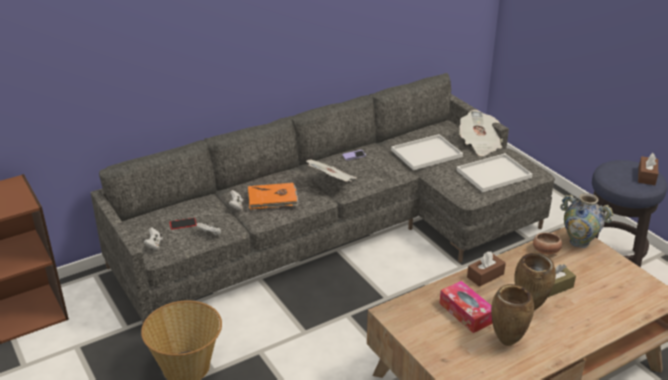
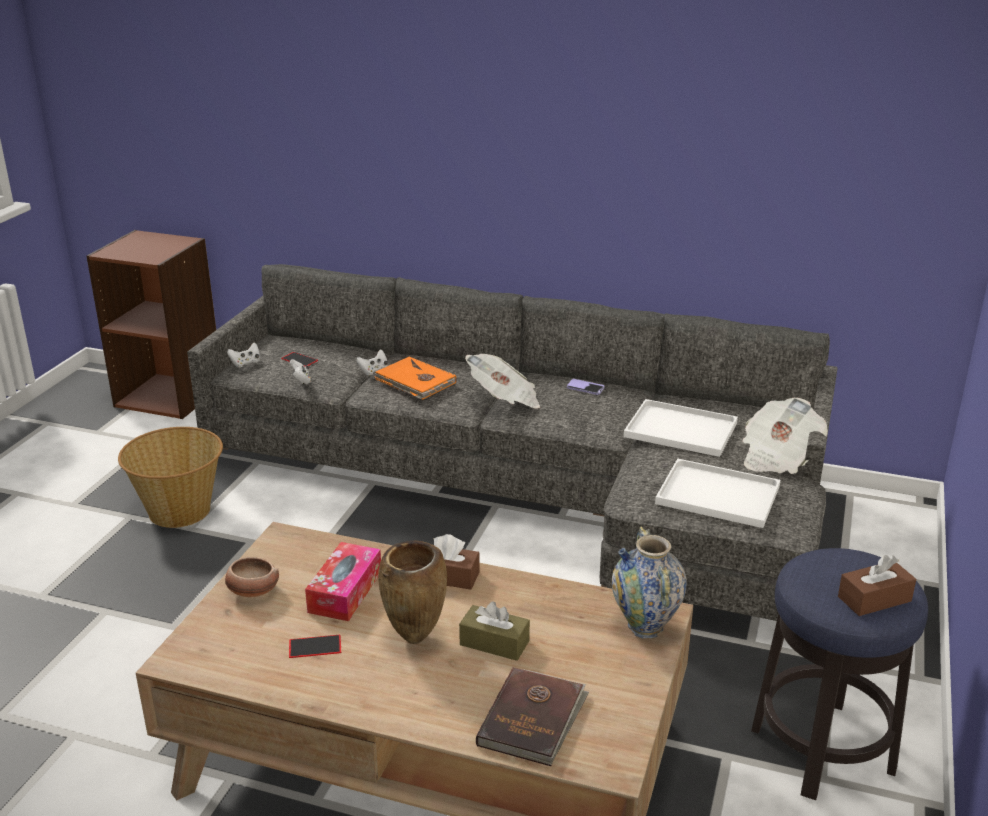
camera: 50 degrees right, 5 degrees down
brown vase [491,284,534,346] -> phone [289,635,341,658]
bowl [533,232,562,254] -> bowl moved to [225,557,279,597]
none -> brown book [476,667,589,766]

